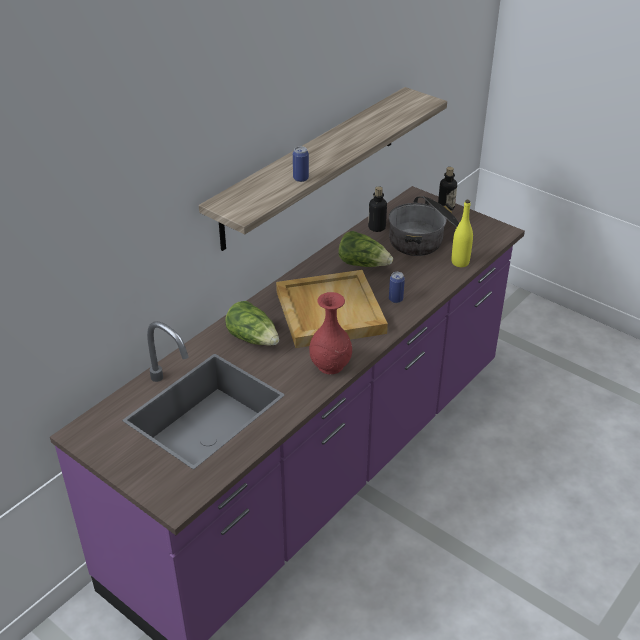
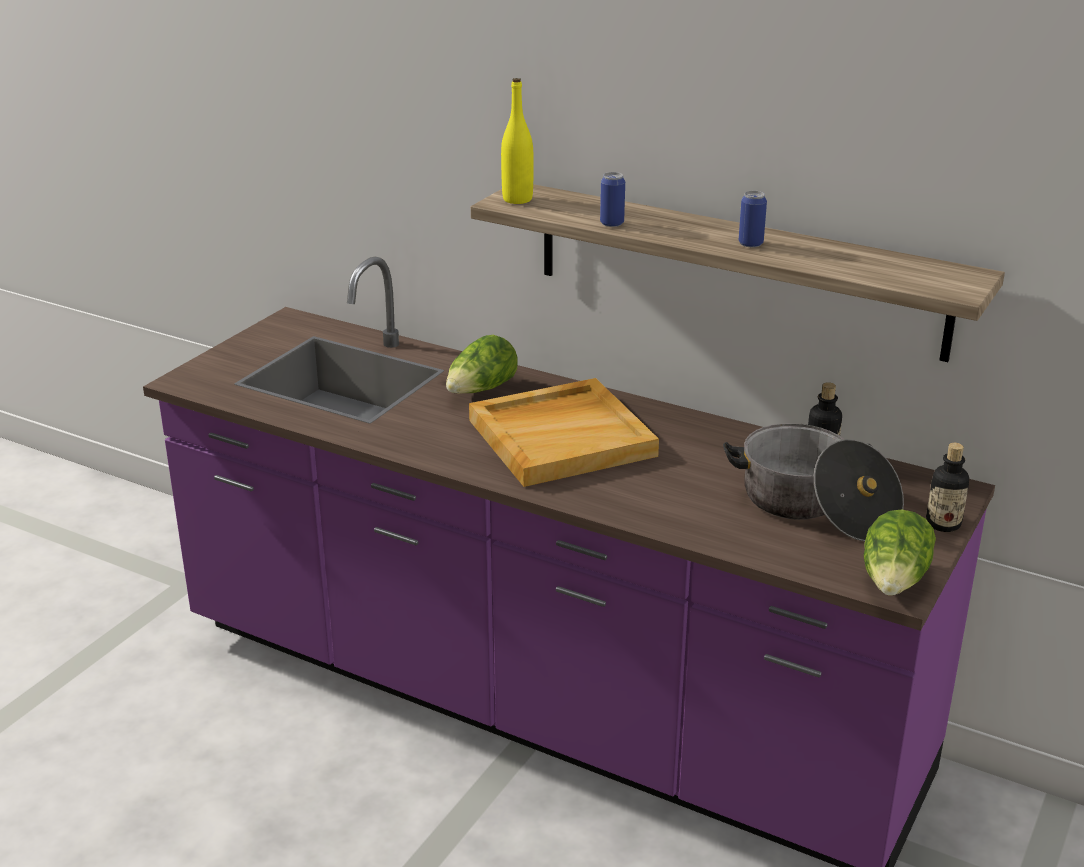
camera: 80 degrees right, 10 degrees down
red vase [309,292,352,374] -> none
lettuce [339,231,393,267] -> lettuce moved to [864,509,936,596]
can [389,272,405,303] -> can moved to [739,191,767,247]
yellow bottle [452,200,473,267] -> yellow bottle moved to [501,78,533,204]

